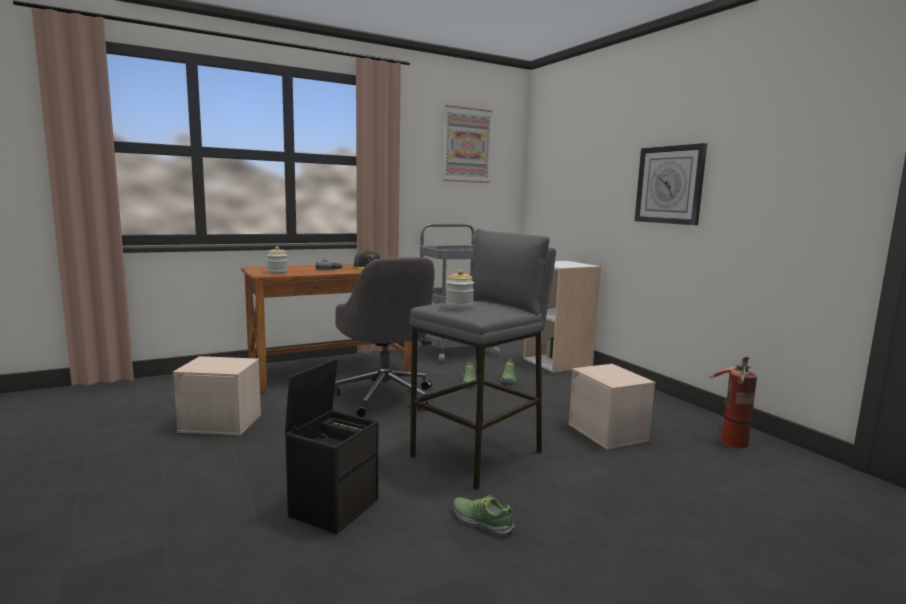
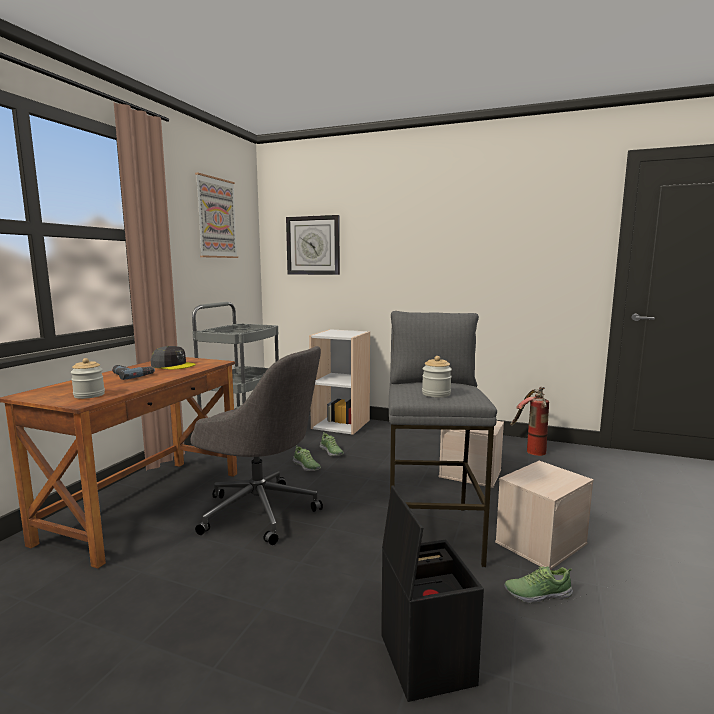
camera: 40 degrees left, 0 degrees up
beige storage box [172,356,261,436] -> beige storage box moved to [495,461,594,570]
wall clock [635,143,707,225] -> wall clock moved to [286,215,340,275]

